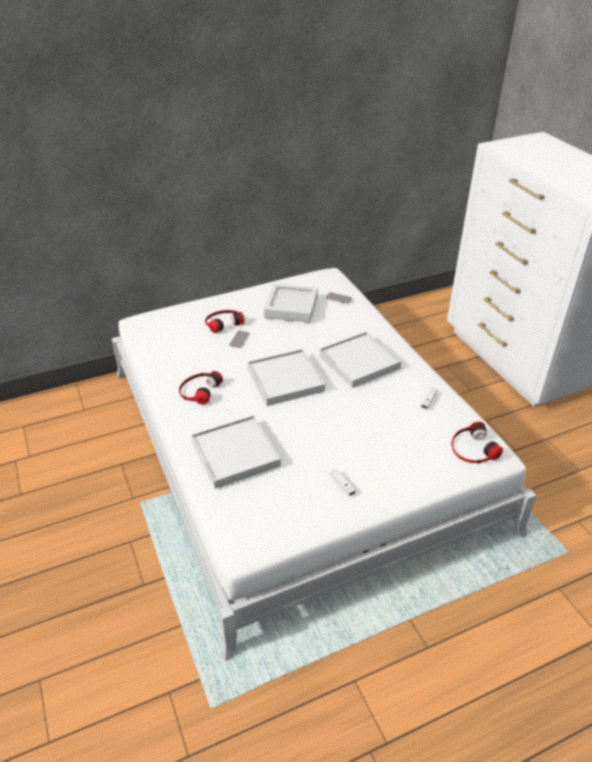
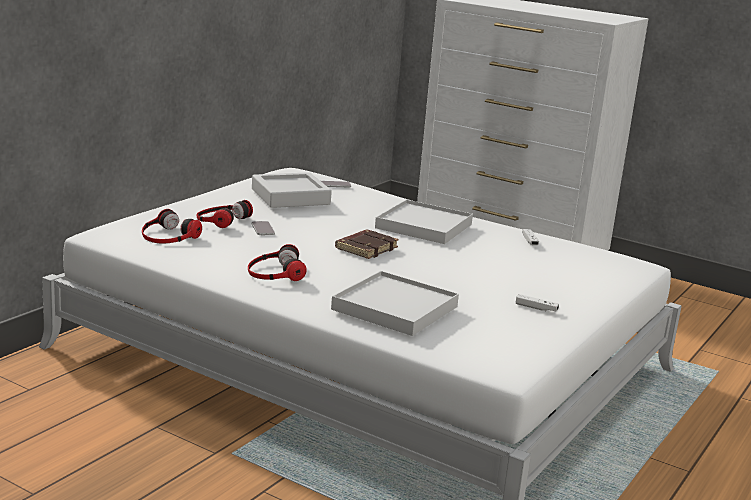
camera: 35 degrees left, 20 degrees down
white tray [247,349,325,406] -> brown book [335,230,399,259]
headphones [452,422,503,463] -> headphones moved to [142,209,202,243]

